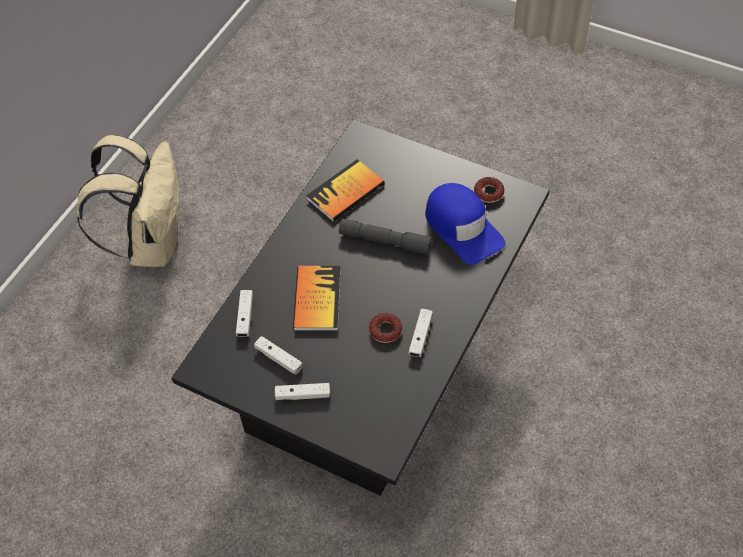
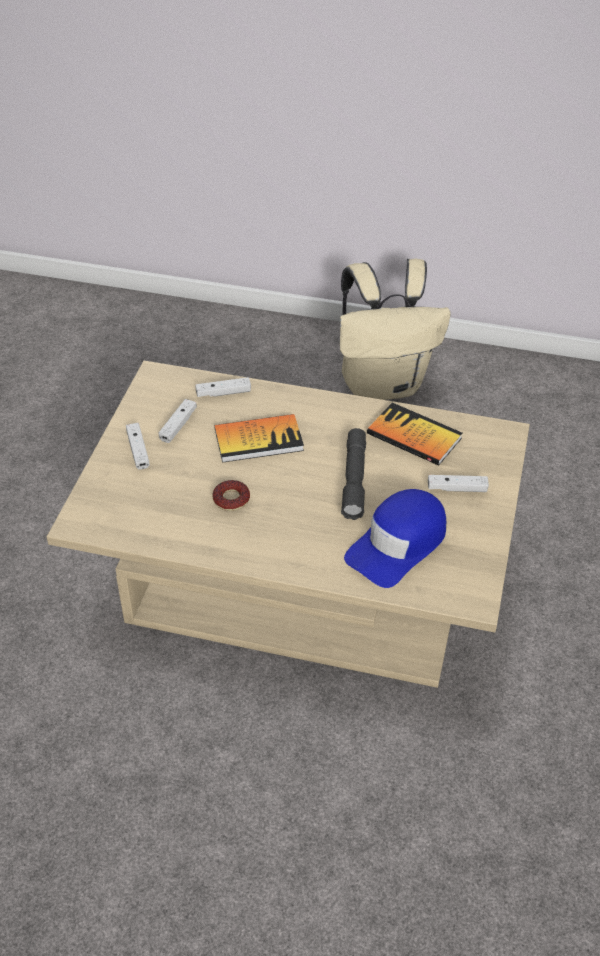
camera: 75 degrees right, 10 degrees down
black coffee table [171,119,550,496] -> beige coffee table [47,361,530,688]
white game controller [408,309,433,357] -> white game controller moved to [428,475,489,492]
donut [474,177,504,203] -> none

